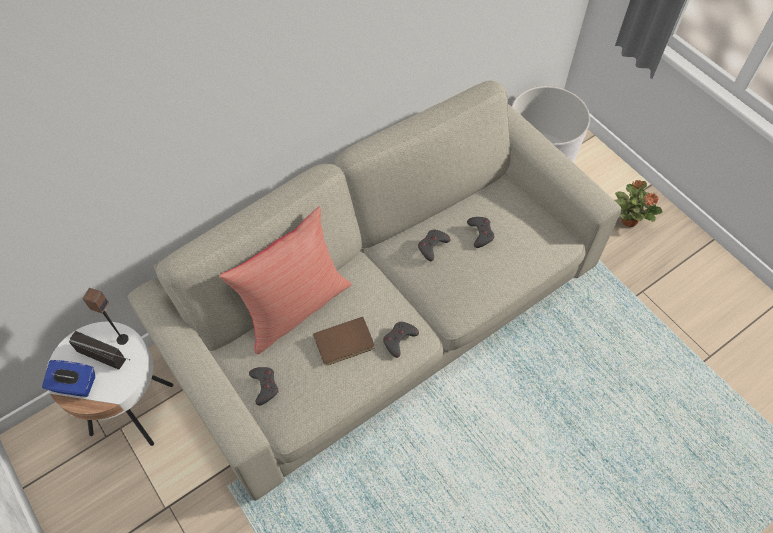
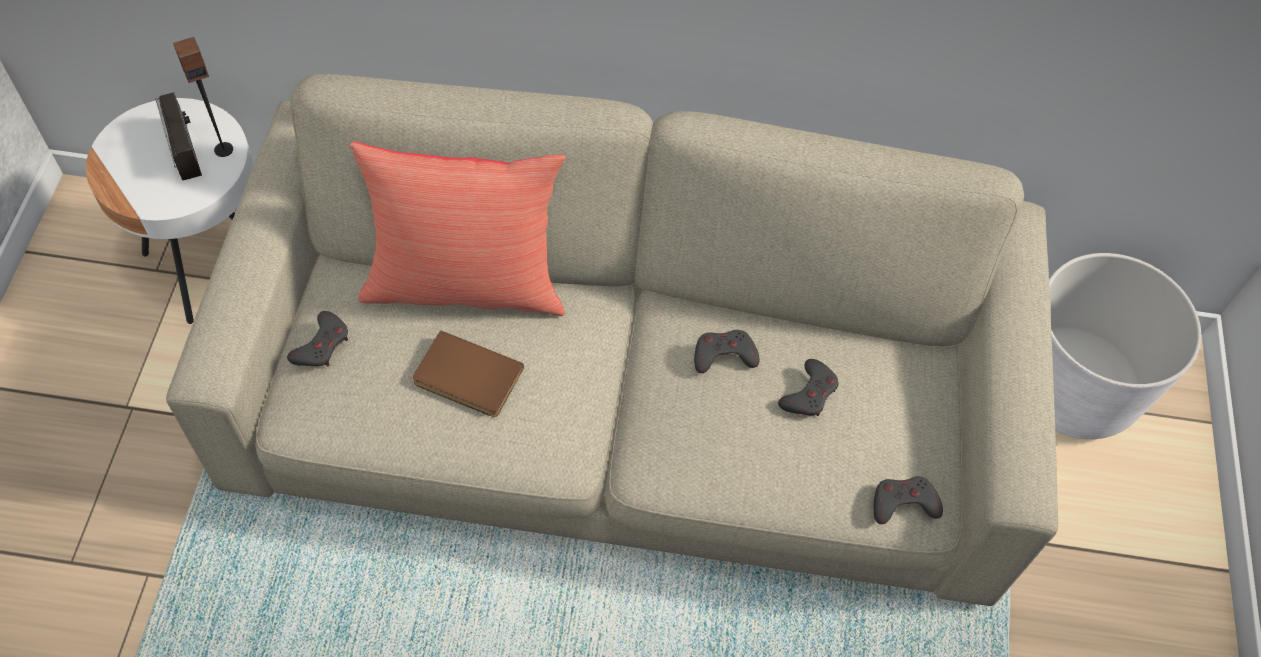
camera: 40 degrees right, 0 degrees up
blue tissue box [42,360,95,397] -> none
grey game controller [383,322,419,358] -> grey game controller moved to [874,476,943,524]
potted plant [614,180,662,227] -> none

